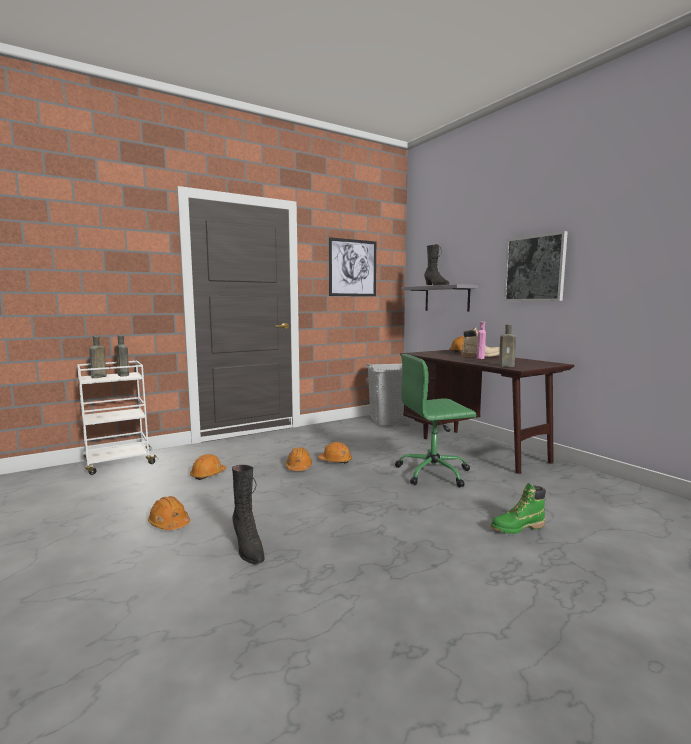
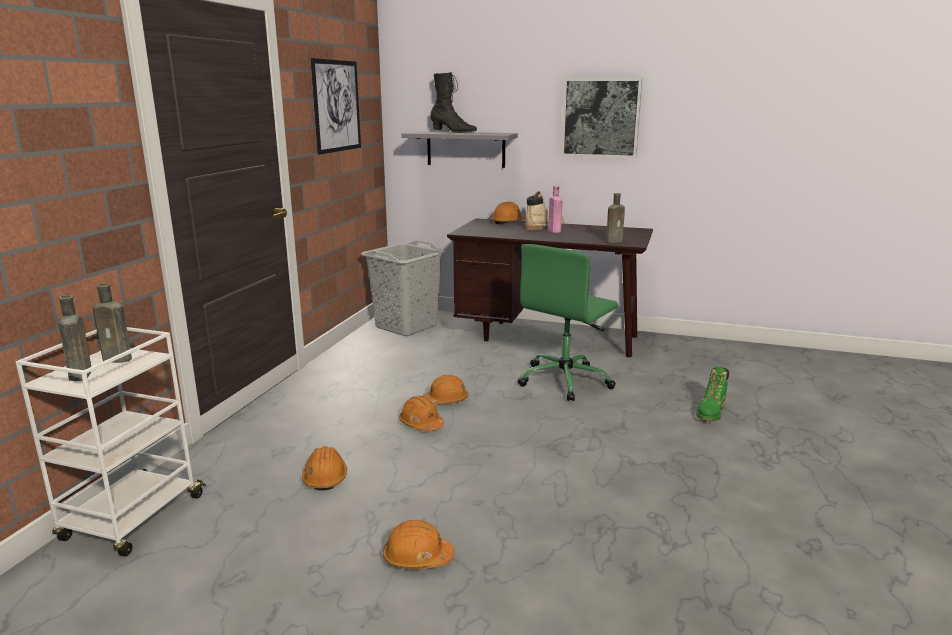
camera: 40 degrees left, 10 degrees up
black boot [232,465,265,565] -> none

